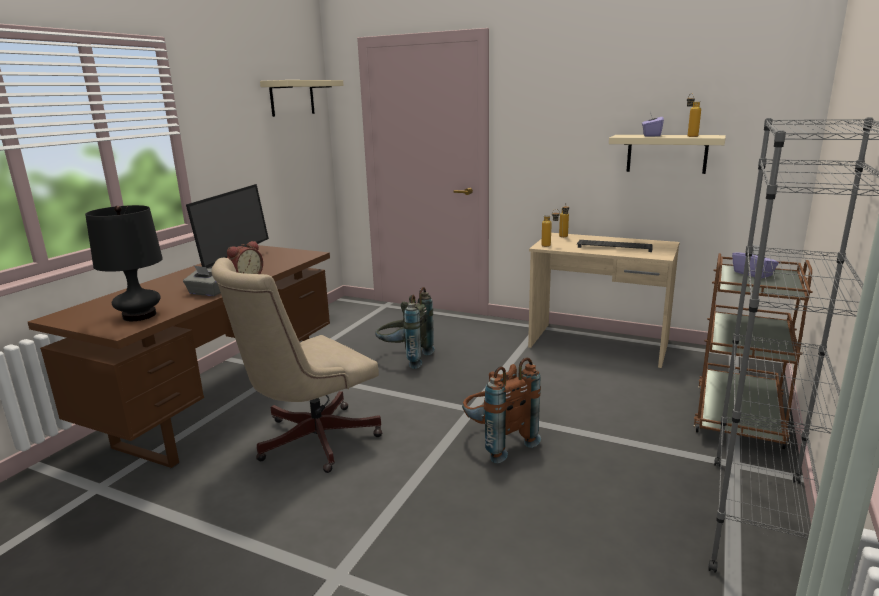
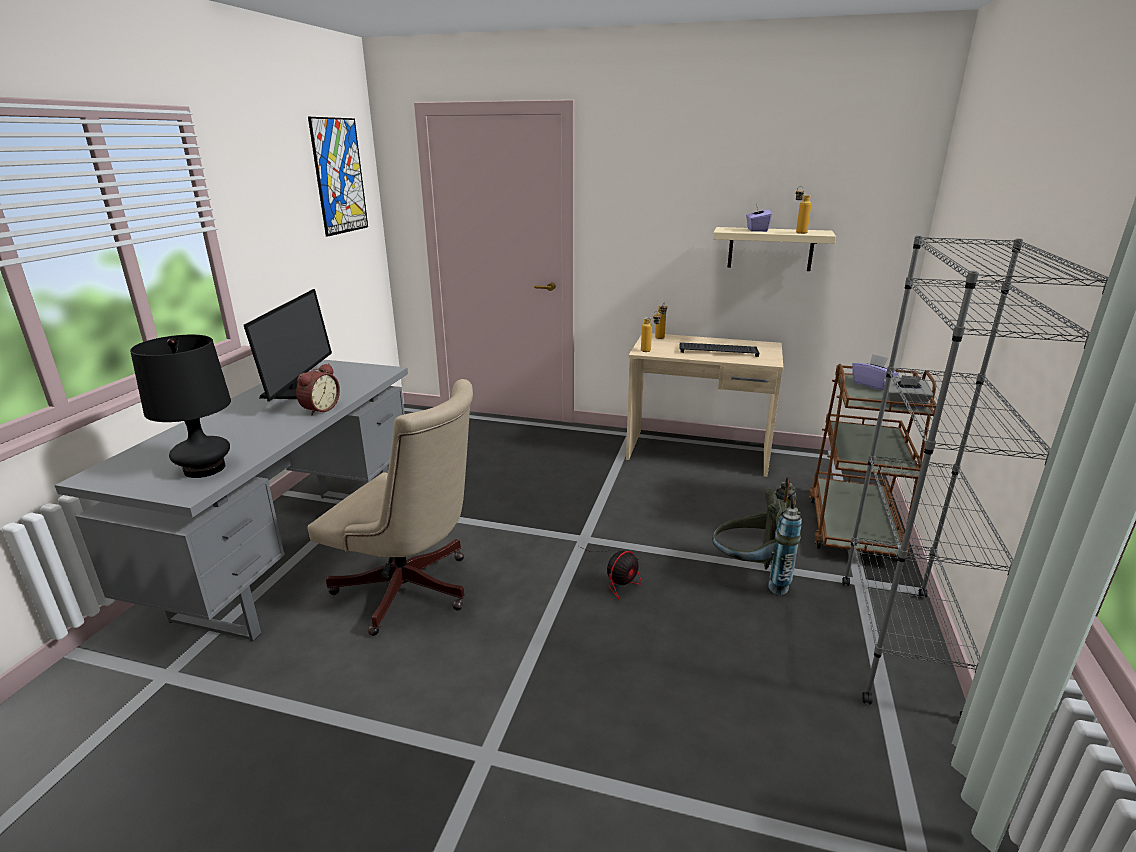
camera: 10 degrees left, 5 degrees up
brown desk [28,245,330,469] -> grey desk [55,360,408,641]
grey tissue box [183,265,221,296] -> grey tissue box moved to [883,375,933,409]
beige office chair [211,258,382,473] -> beige office chair turned 105 degrees counterclockwise [307,379,473,636]
beige shelf [260,80,344,117] -> picture [308,117,368,237]
grey backpack [375,287,435,369] -> grey backpack moved to [712,477,802,595]
brown backpack [462,357,541,463] -> fan [579,546,643,600]

